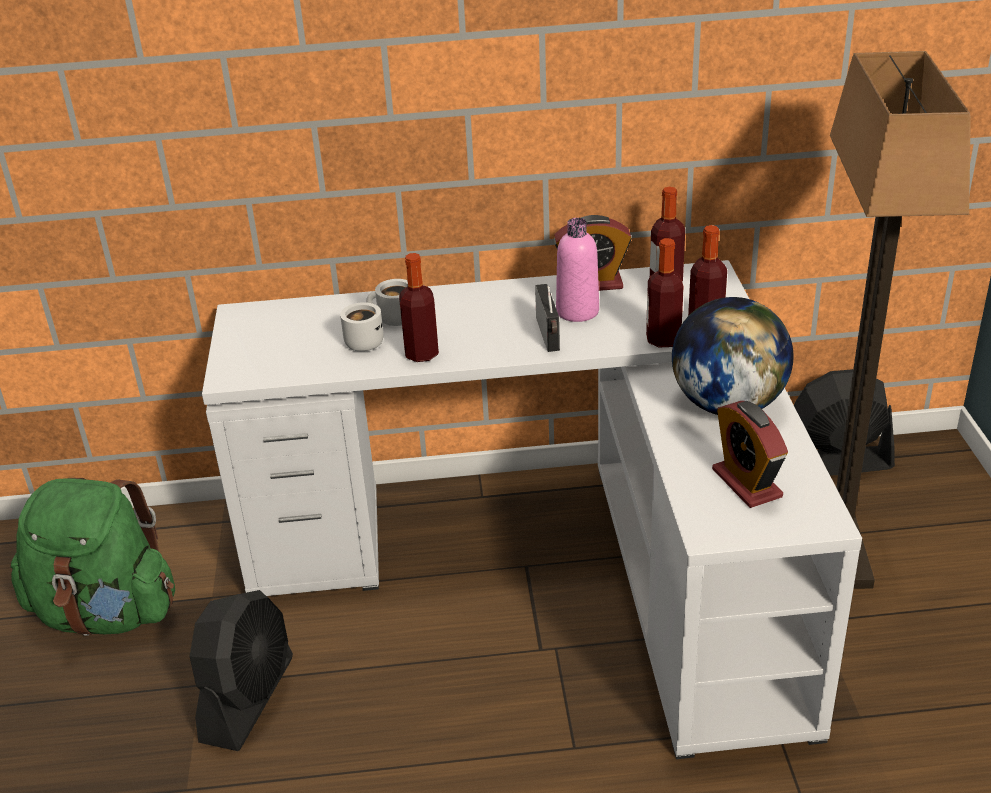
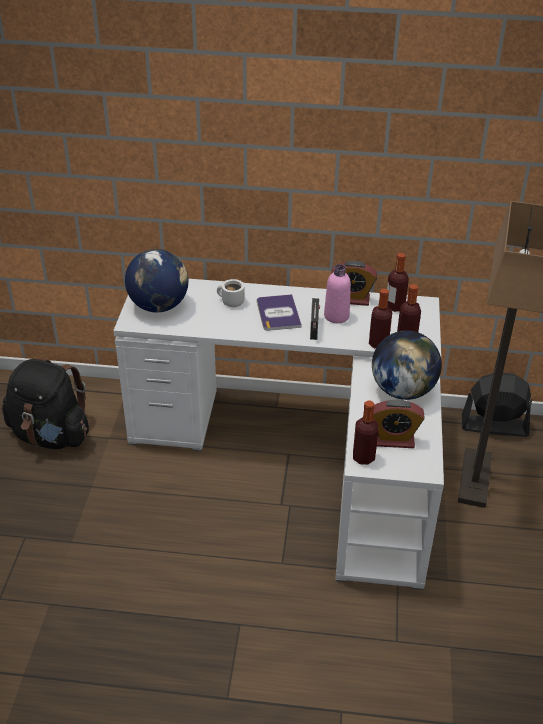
camera: 10 degrees right, 5 degrees up
green backpack [10,478,175,636] -> black backpack [2,358,89,449]
black fan [189,590,293,751] -> none
white mug [340,302,383,351] -> none
bottle [399,253,439,362] -> bottle moved to [353,400,378,465]
alarm clock [712,401,788,508] -> alarm clock turned 75 degrees counterclockwise [373,399,425,448]
none -> globe [125,249,188,312]
none -> book [257,294,302,331]

